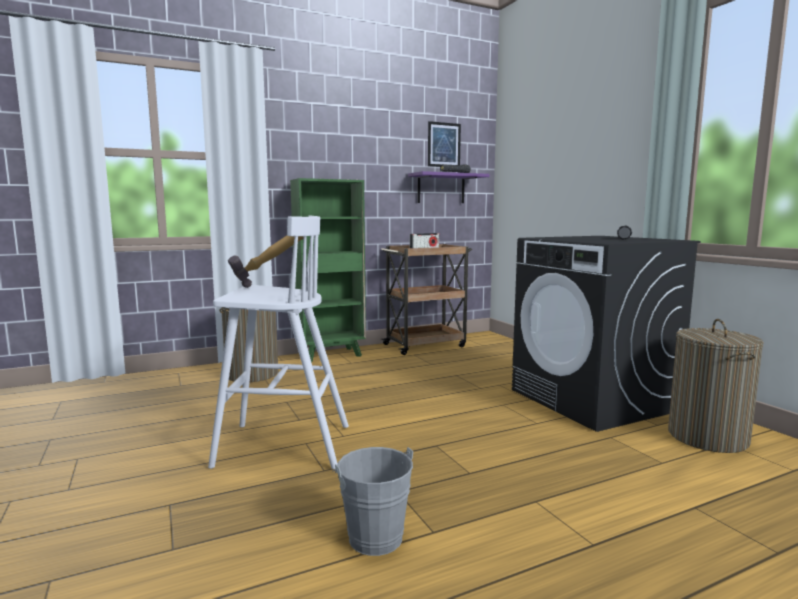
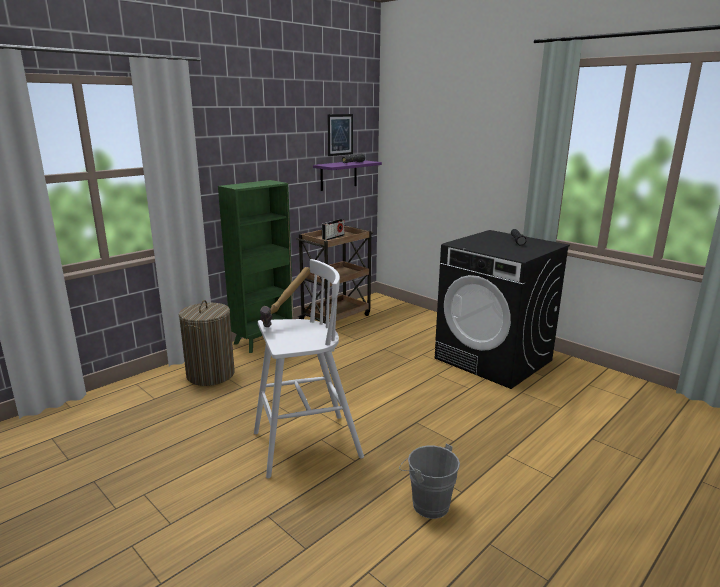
camera: 20 degrees left, 10 degrees up
laundry basket [668,319,764,453] -> none

